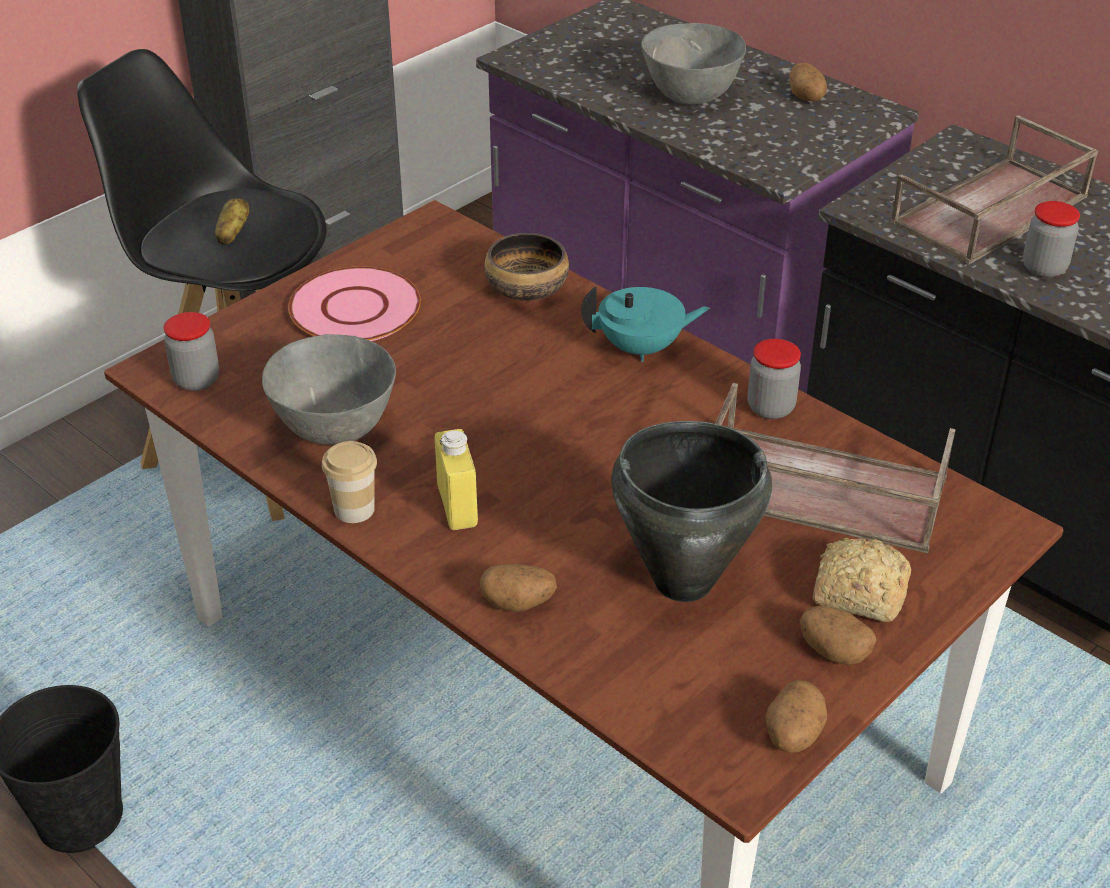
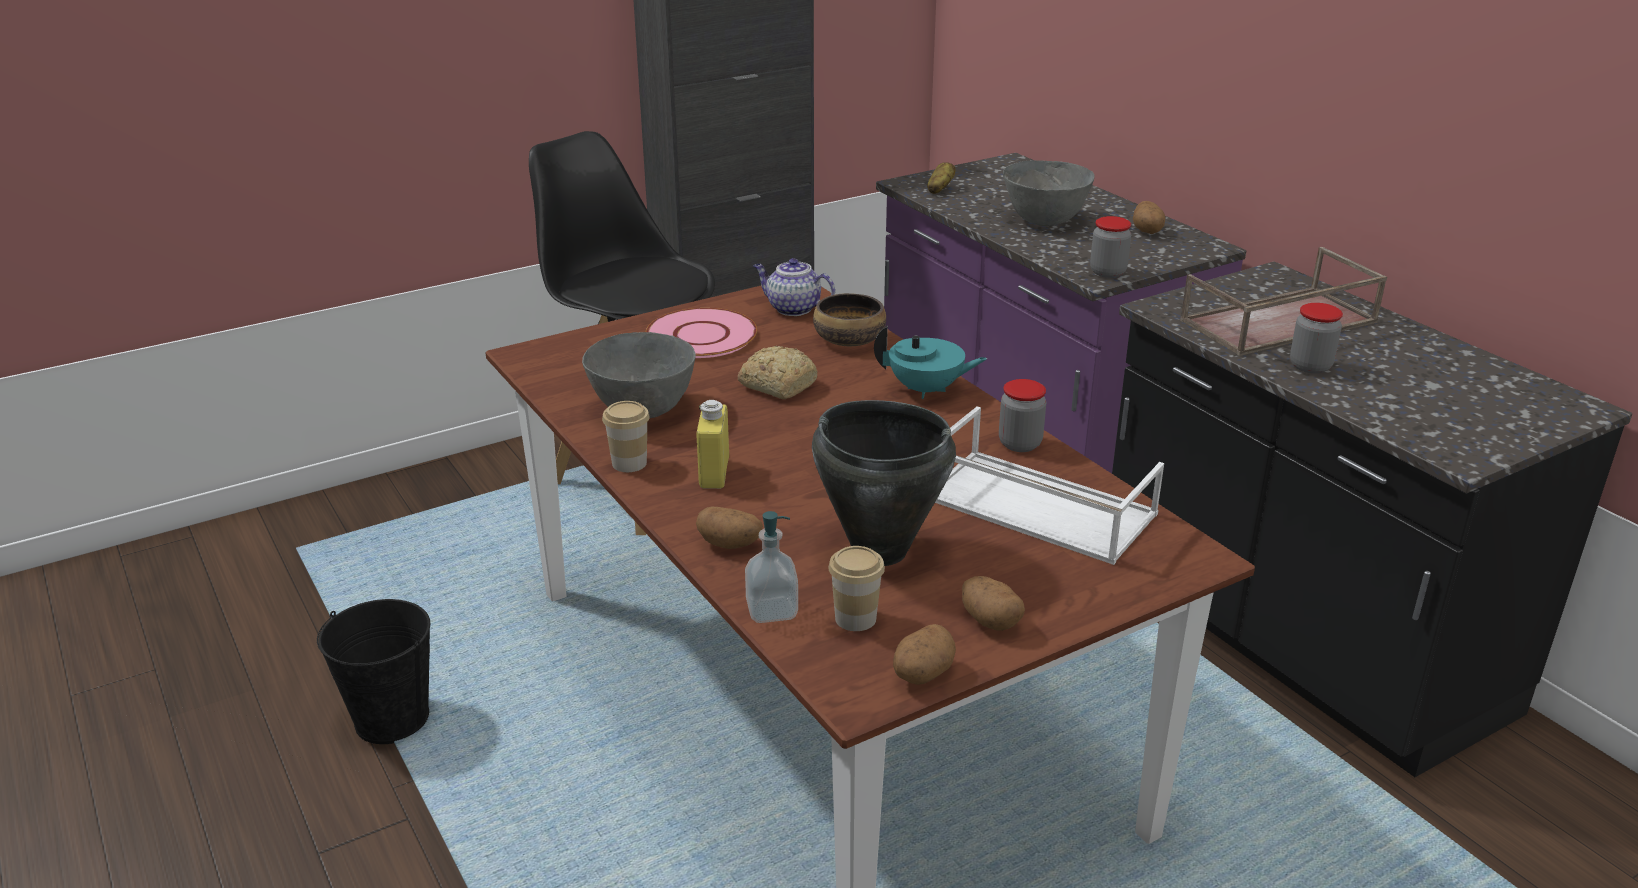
camera: 15 degrees right, 10 degrees down
jar [164,312,219,391] -> jar moved to [1090,216,1131,278]
potato [215,198,249,245] -> potato moved to [927,162,956,194]
brown tray [715,383,956,553] -> white tray [935,407,1164,565]
bread [813,538,911,622] -> bread moved to [738,346,818,399]
none -> soap dispenser [745,511,798,623]
none -> teapot [753,258,835,316]
none -> cup [828,546,885,631]

